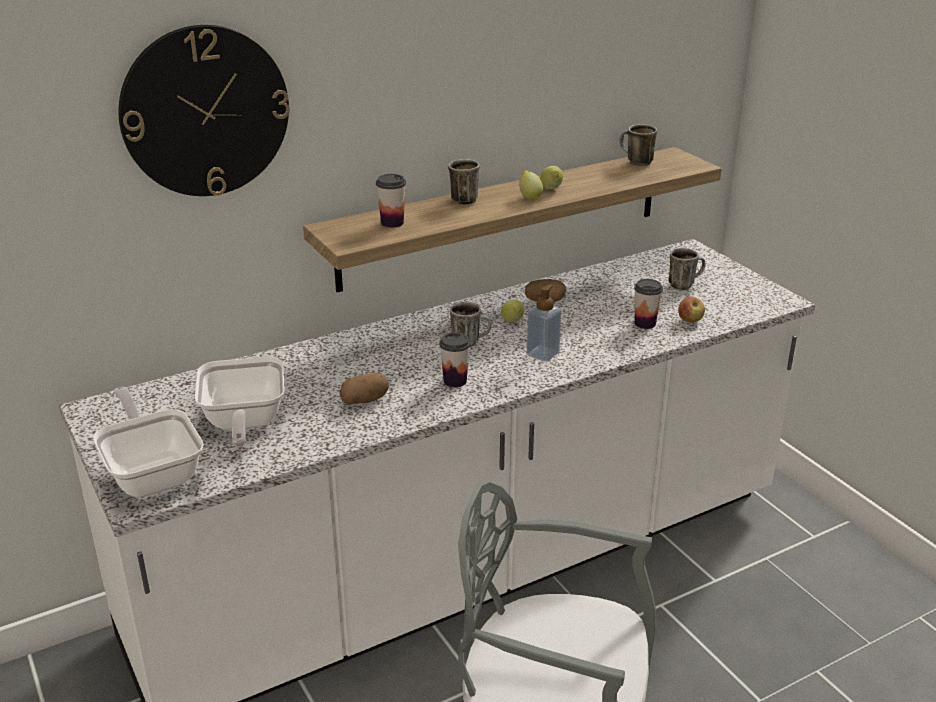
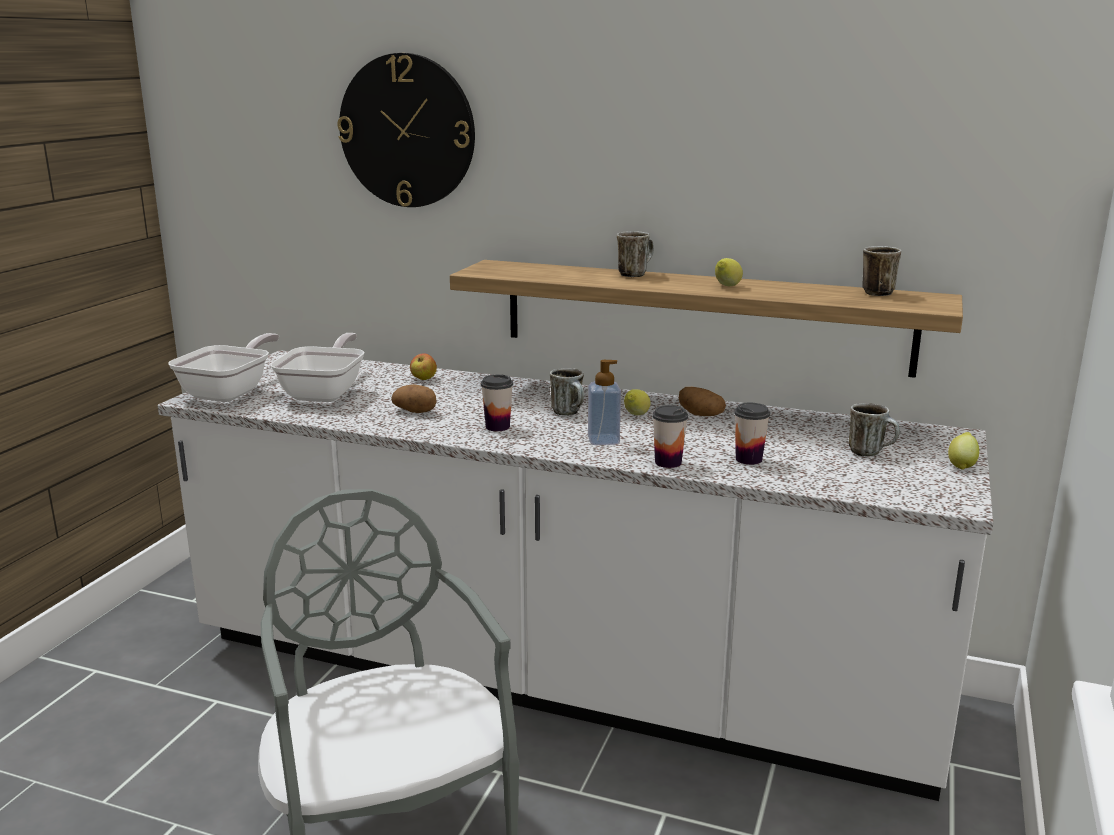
camera: 50 degrees right, 10 degrees down
frying pan [195,357,285,447] -> frying pan turned 150 degrees clockwise [270,333,365,402]
cup [376,174,406,228] -> cup moved to [652,405,688,468]
lemon [519,170,543,200] -> lemon moved to [948,432,979,470]
apple [678,297,705,323] -> apple moved to [410,353,437,380]

